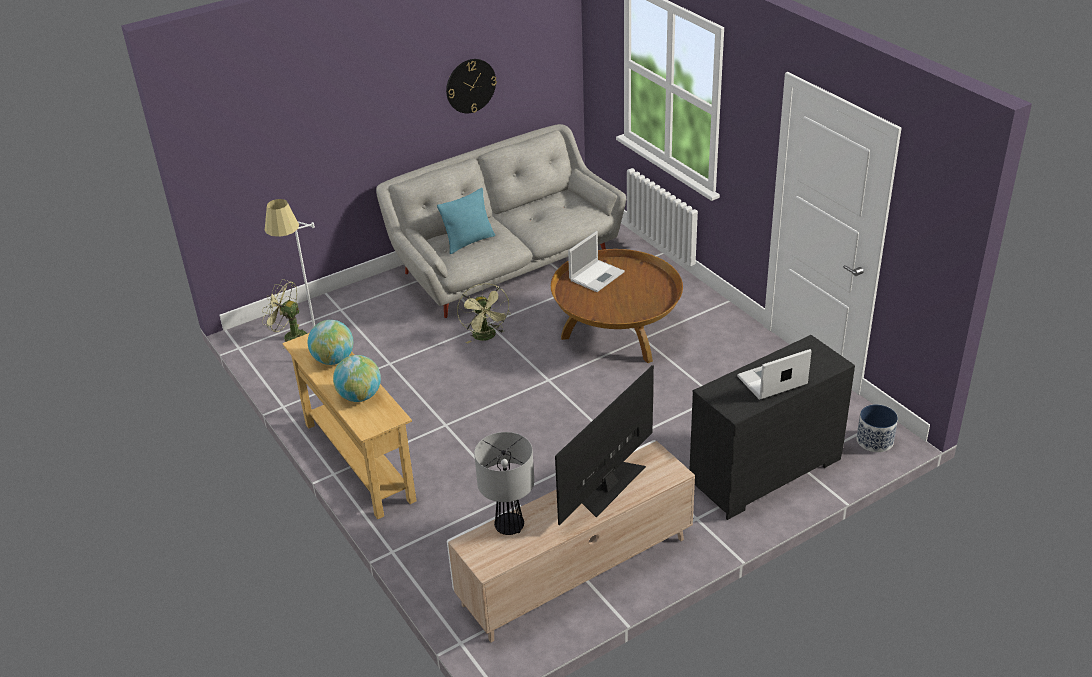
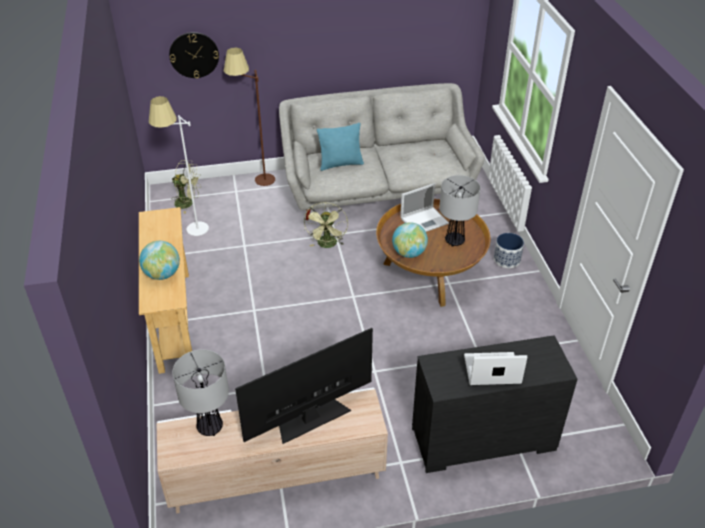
camera: 20 degrees right, 5 degrees up
green fan [262,279,307,349] -> green fan turned 150 degrees clockwise [172,160,201,214]
globe [308,320,353,365] -> globe moved to [392,222,428,258]
wall clock [446,59,497,113] -> wall clock moved to [169,32,219,78]
planter [857,404,898,452] -> planter moved to [494,233,524,268]
none -> brown floor lamp [224,48,275,186]
none -> table lamp [439,175,480,247]

